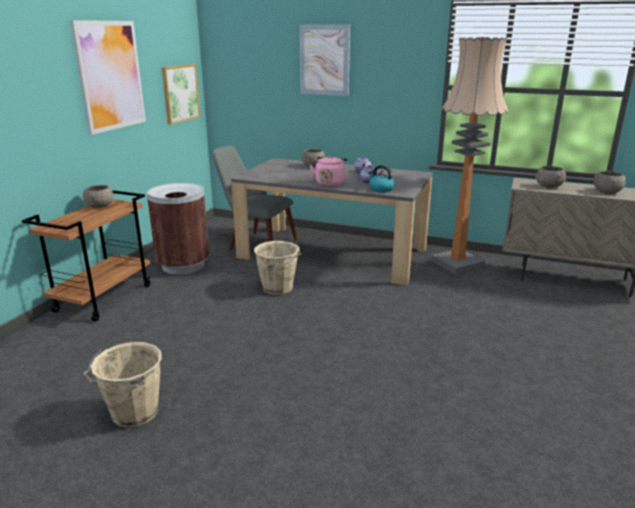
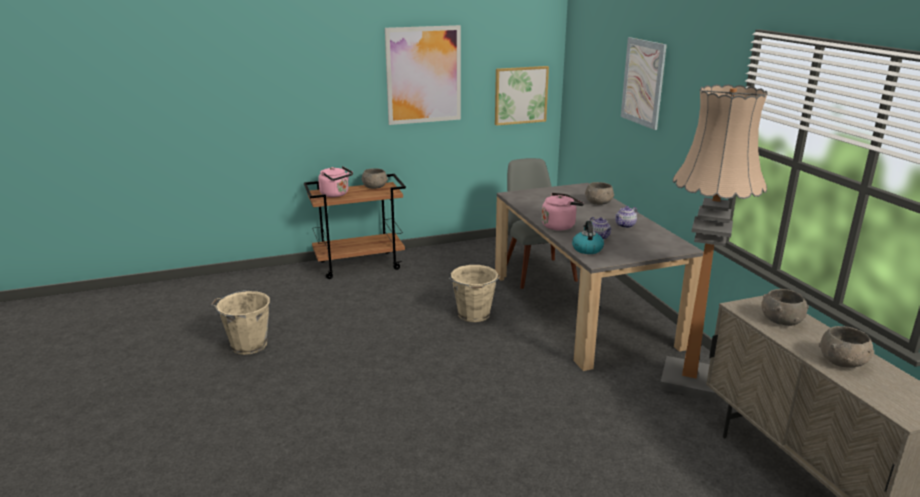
camera: 50 degrees right, 0 degrees up
brown trash can [147,183,209,275] -> none
none -> pink kettle [318,166,353,197]

